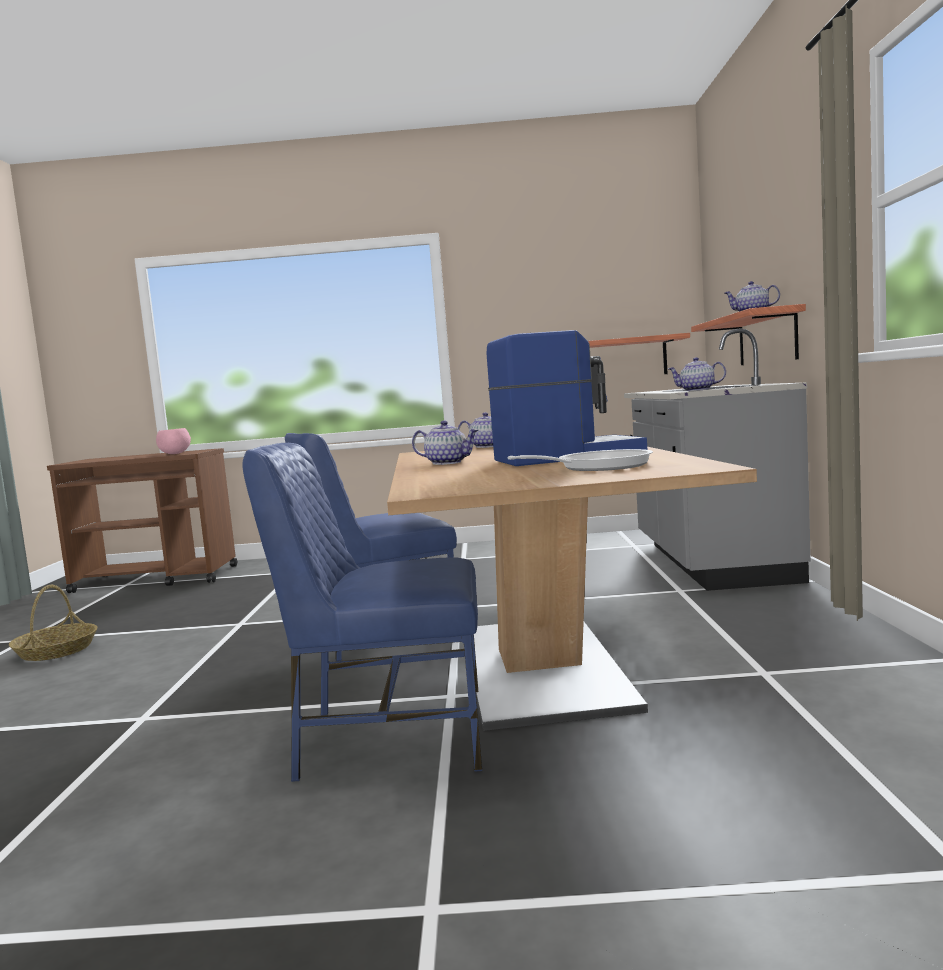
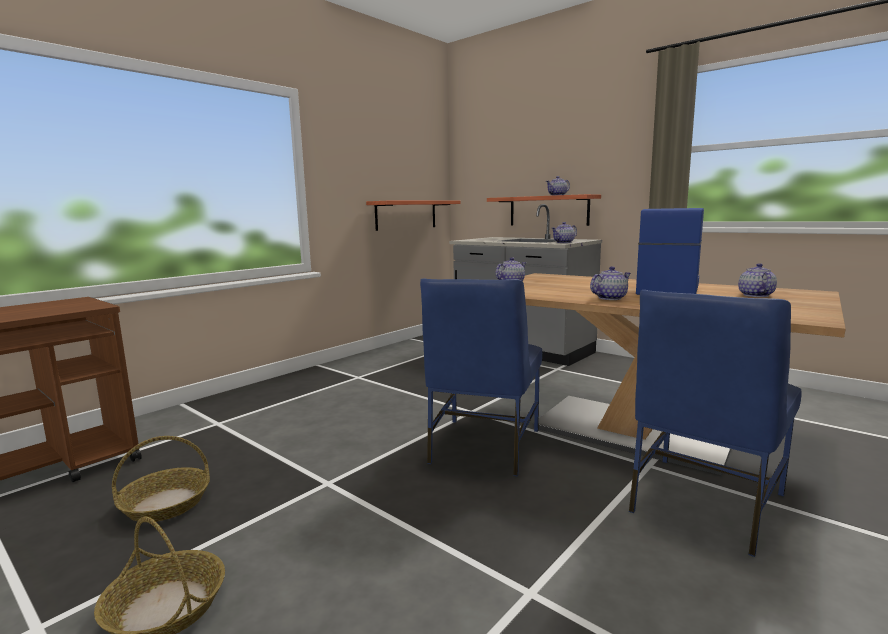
camera: 50 degrees left, 5 degrees up
pink bowl [156,428,191,454] -> none
frying pan [507,449,653,471] -> teapot [738,263,777,297]
none -> basket [112,436,210,522]

